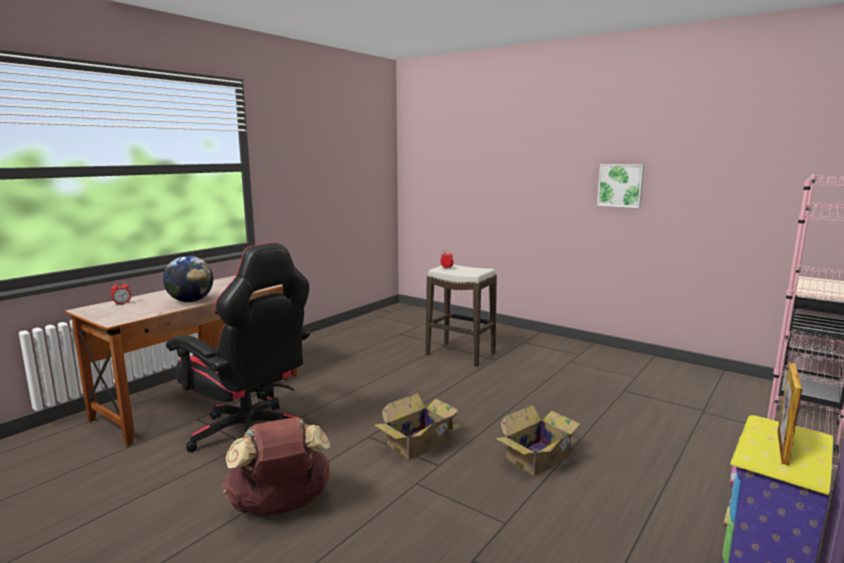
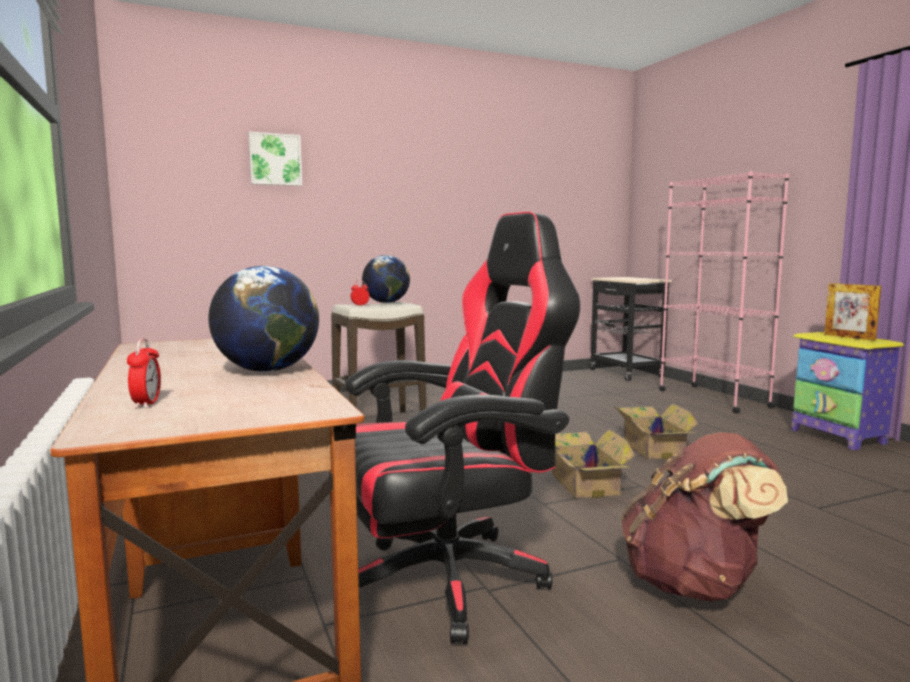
camera: 60 degrees left, 5 degrees down
picture [597,164,644,208] -> picture moved to [248,132,302,186]
none -> globe [362,255,410,303]

